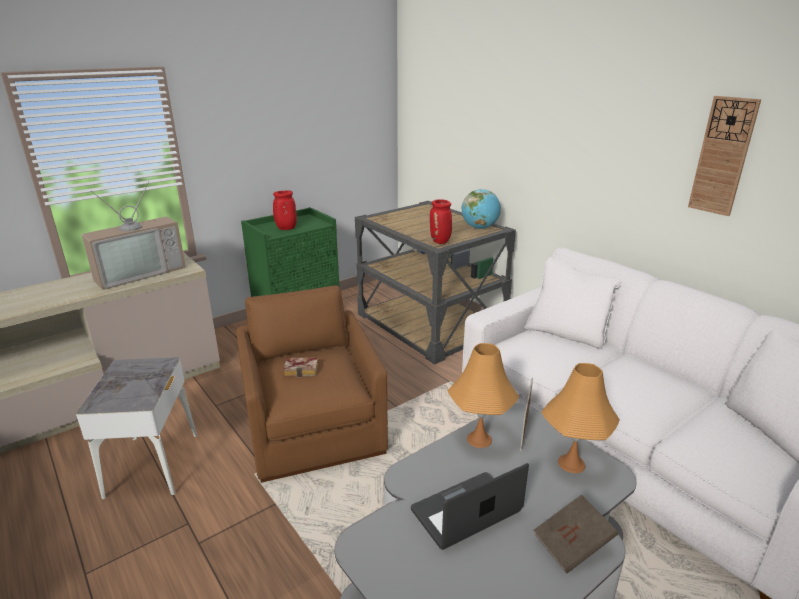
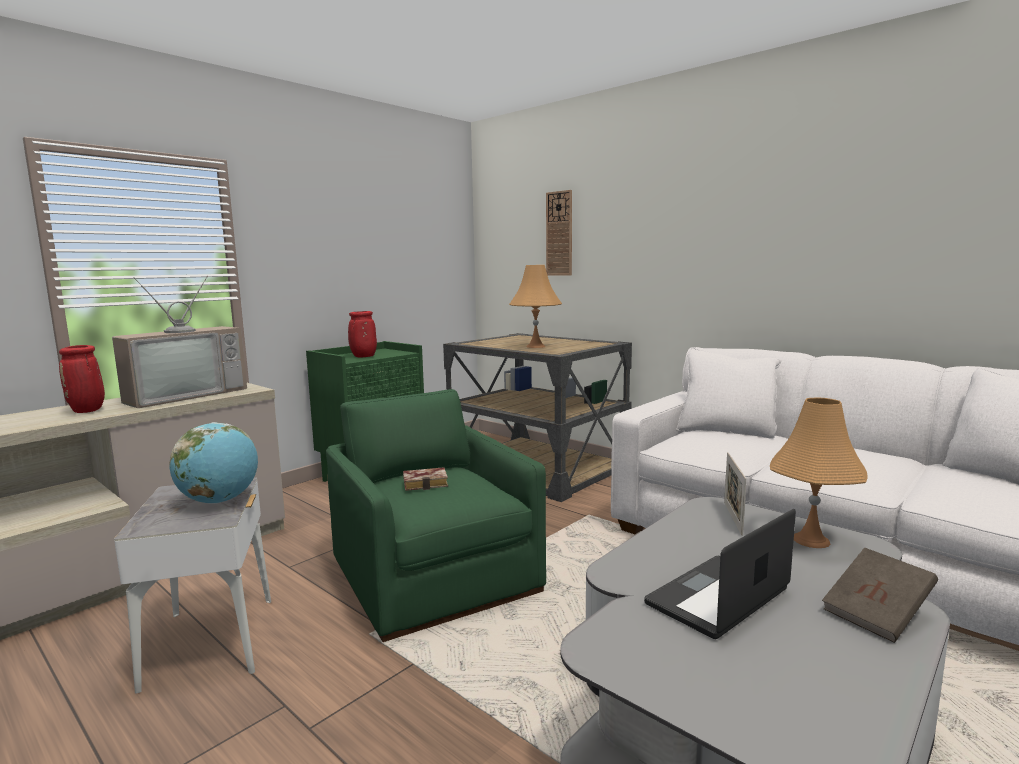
camera: 10 degrees left, 15 degrees down
brown armchair [236,285,388,483] -> green armchair [326,389,546,642]
red vase [430,199,452,244] -> red vase moved to [59,345,105,413]
orange table lamp [447,343,519,448] -> orange table lamp moved to [509,265,562,348]
globe [462,189,501,229] -> globe moved to [170,422,258,504]
wall clock [688,96,761,216] -> wall clock moved to [546,190,572,276]

